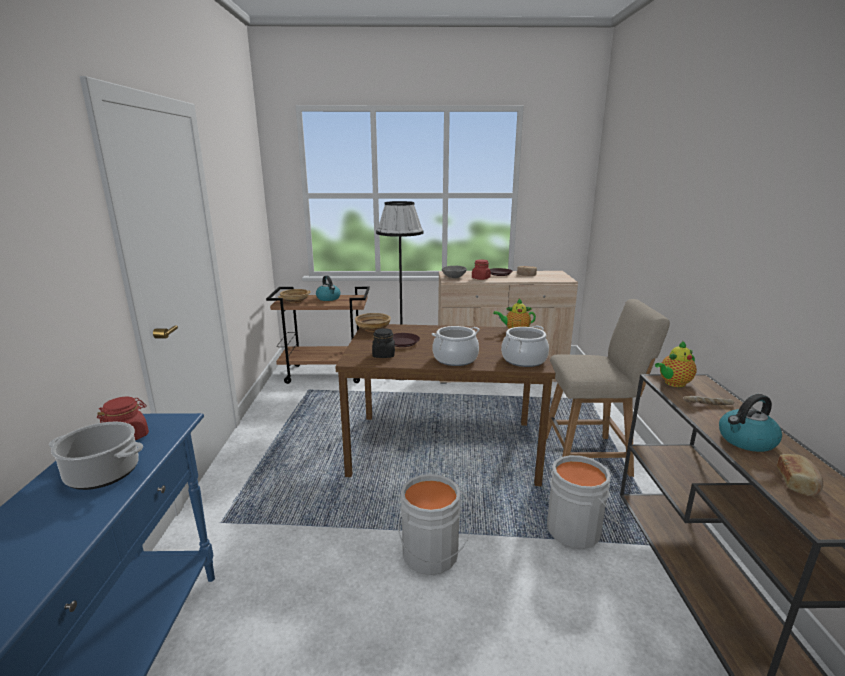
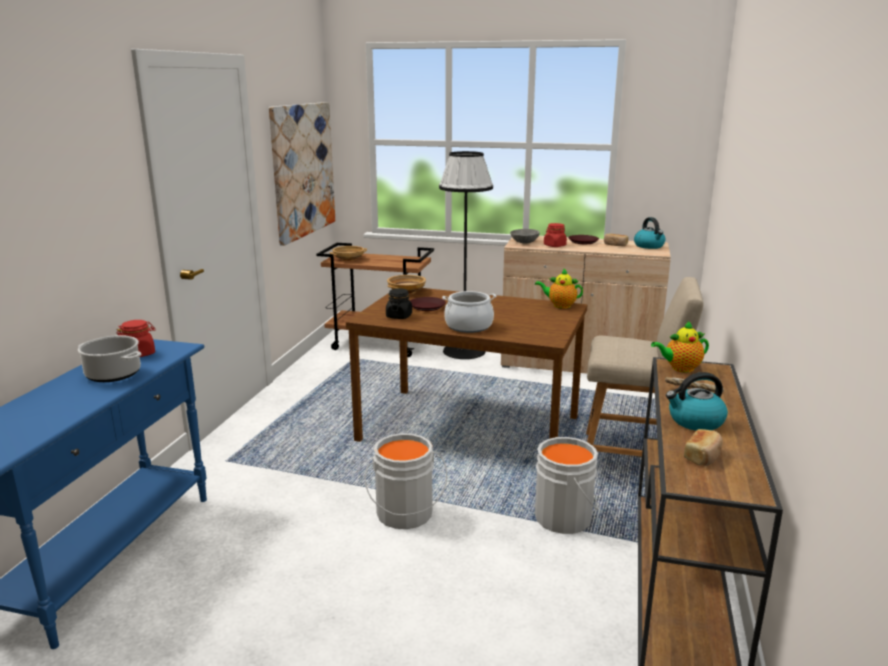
camera: 15 degrees right, 0 degrees up
kettle [316,276,340,301] -> kettle moved to [634,217,666,249]
cooking pot [501,325,549,367] -> none
none -> picture [269,102,335,246]

